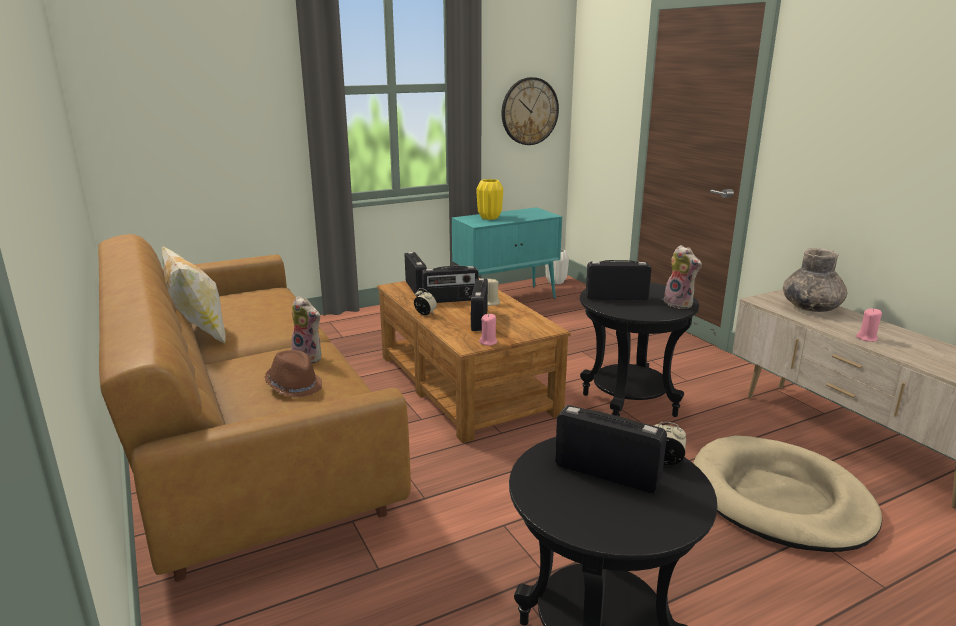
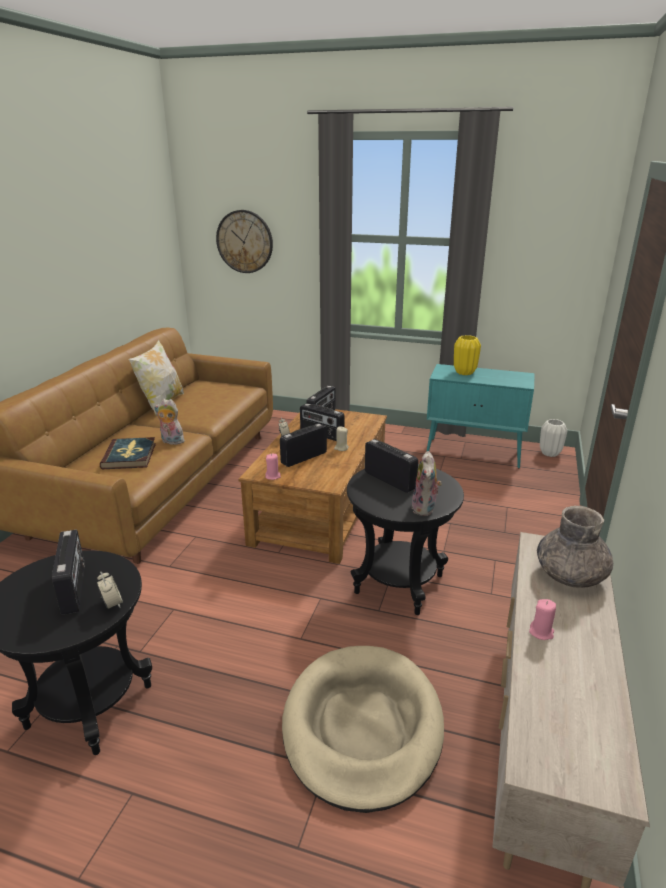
camera: 45 degrees right, 5 degrees up
brown hat [265,350,322,398] -> book [100,437,156,469]
plush toy [291,296,321,363] -> plush toy turned 120 degrees clockwise [154,399,184,445]
wall clock [502,77,559,145] -> wall clock moved to [216,210,273,273]

